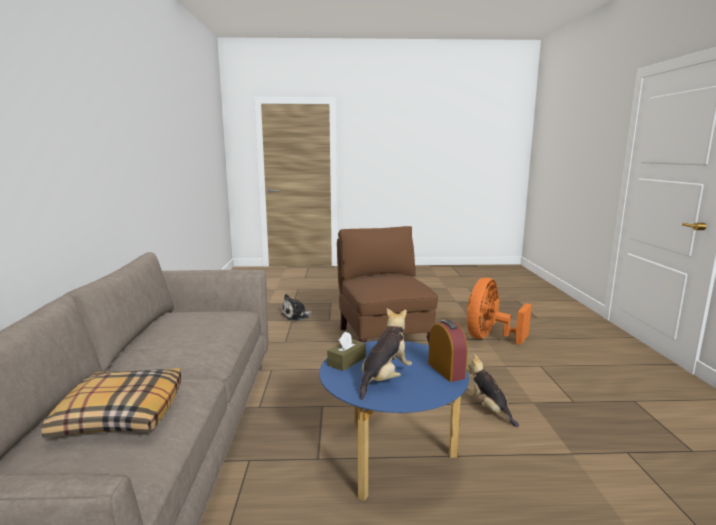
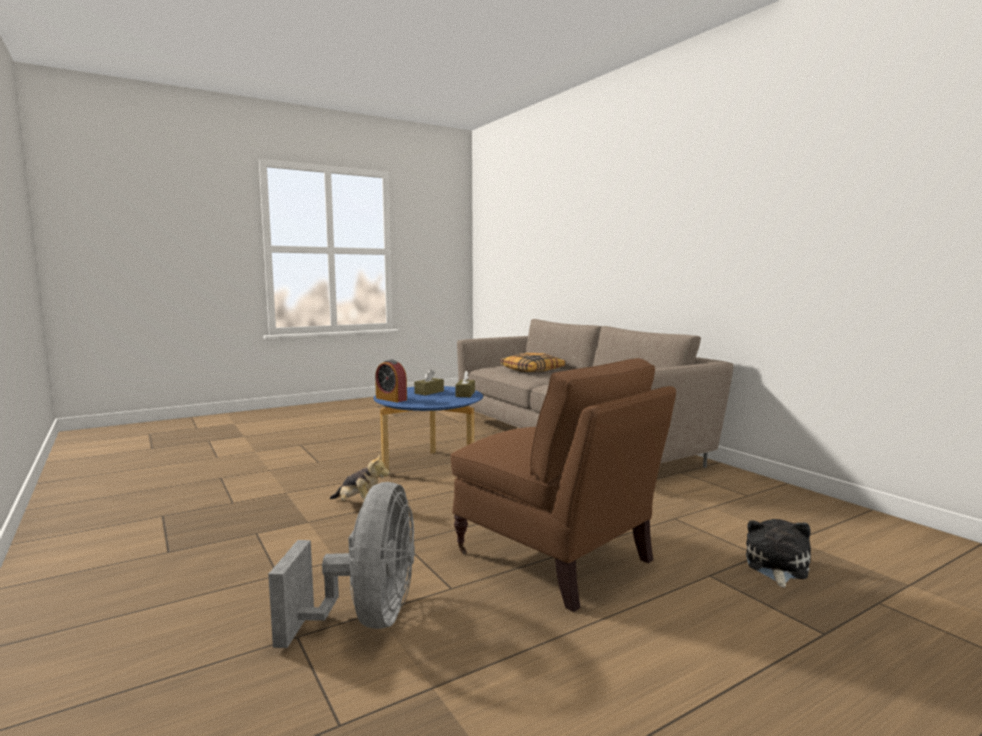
camera: 150 degrees right, 5 degrees down
plush toy [360,308,412,400] -> brown tissue box [414,369,444,395]
orange fan [467,278,532,345] -> grey fan [268,482,415,648]

